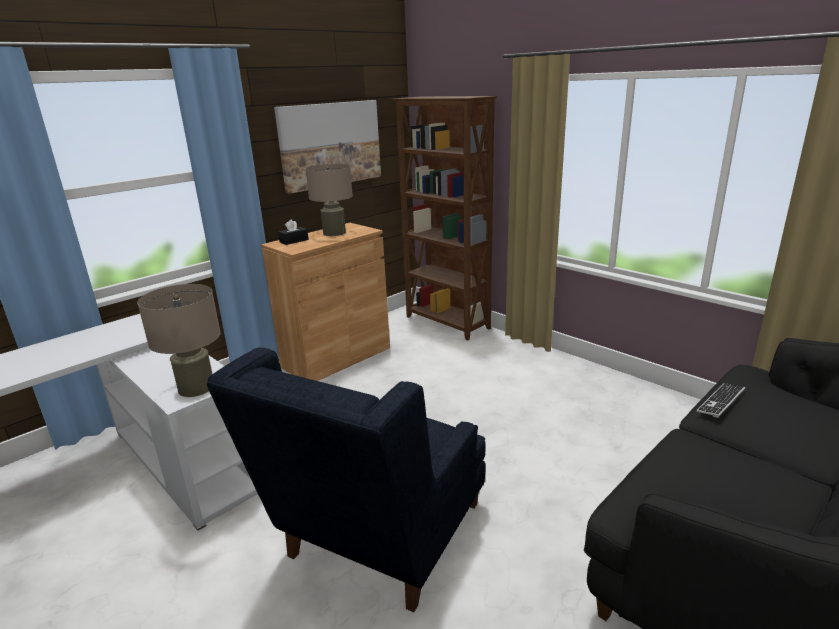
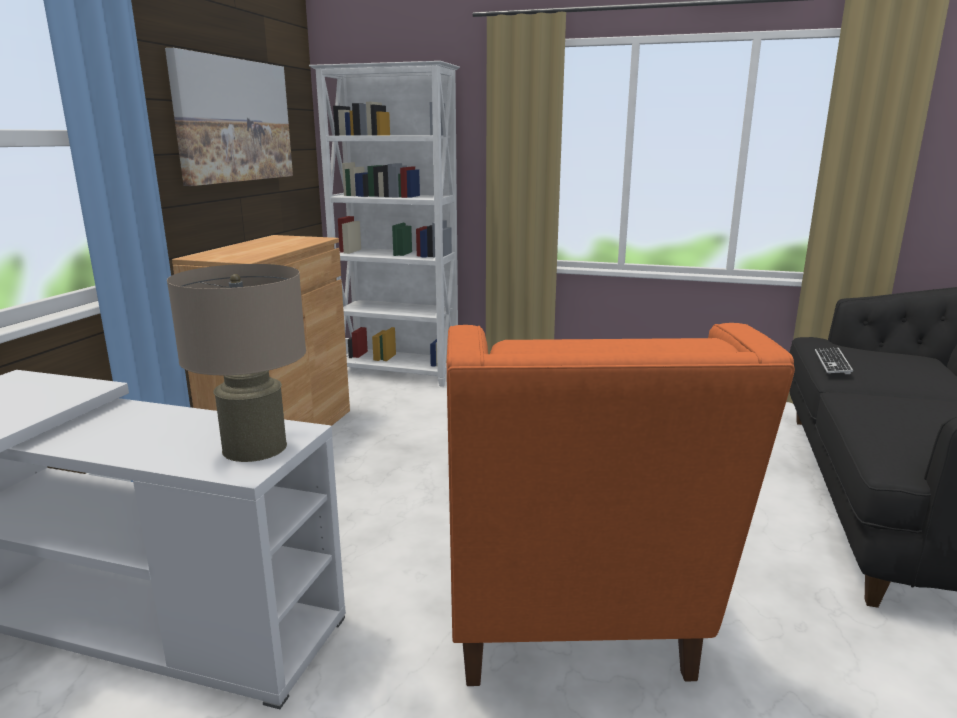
camera: 30 degrees left, 5 degrees down
blue armchair [207,348,486,612] -> orange armchair [447,323,795,686]
black tissue box [278,219,309,245] -> none
beige table lamp [306,164,353,236] -> none
brown bookcase [391,96,498,340] -> white bookcase [309,61,460,387]

